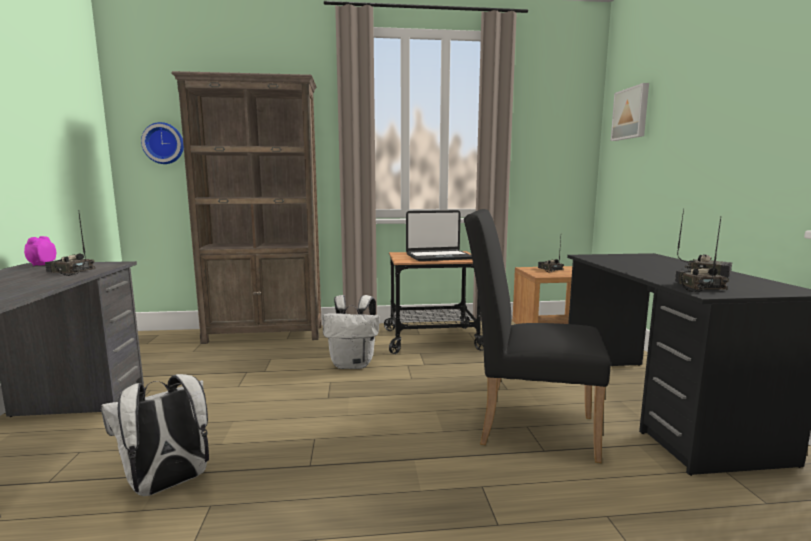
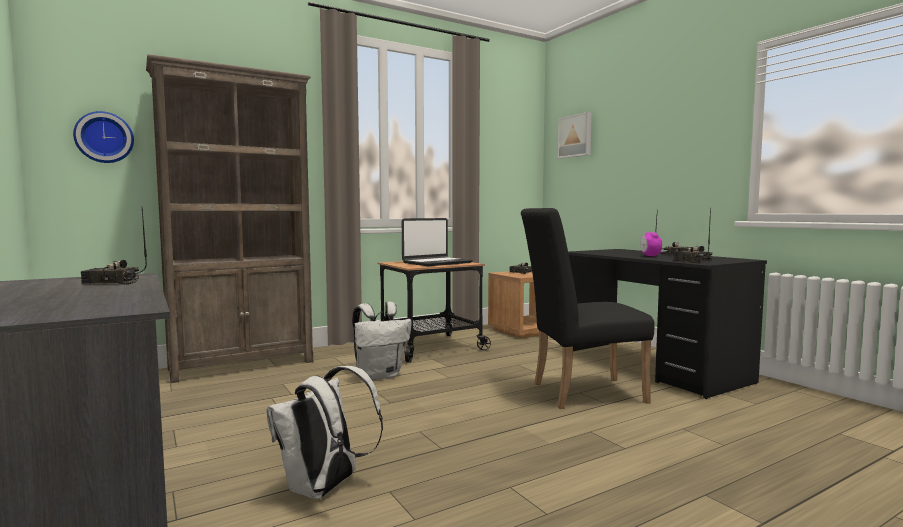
camera: 25 degrees left, 5 degrees down
alarm clock [24,236,56,266] -> alarm clock moved to [641,232,662,256]

